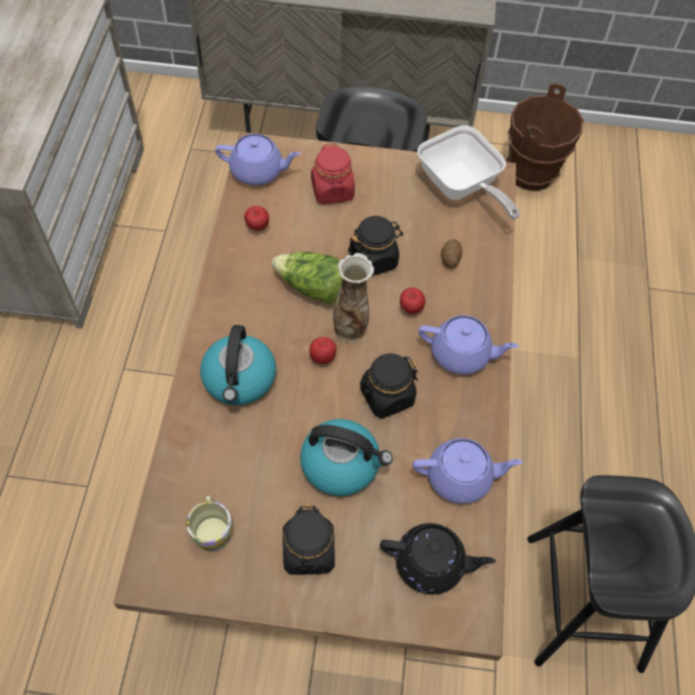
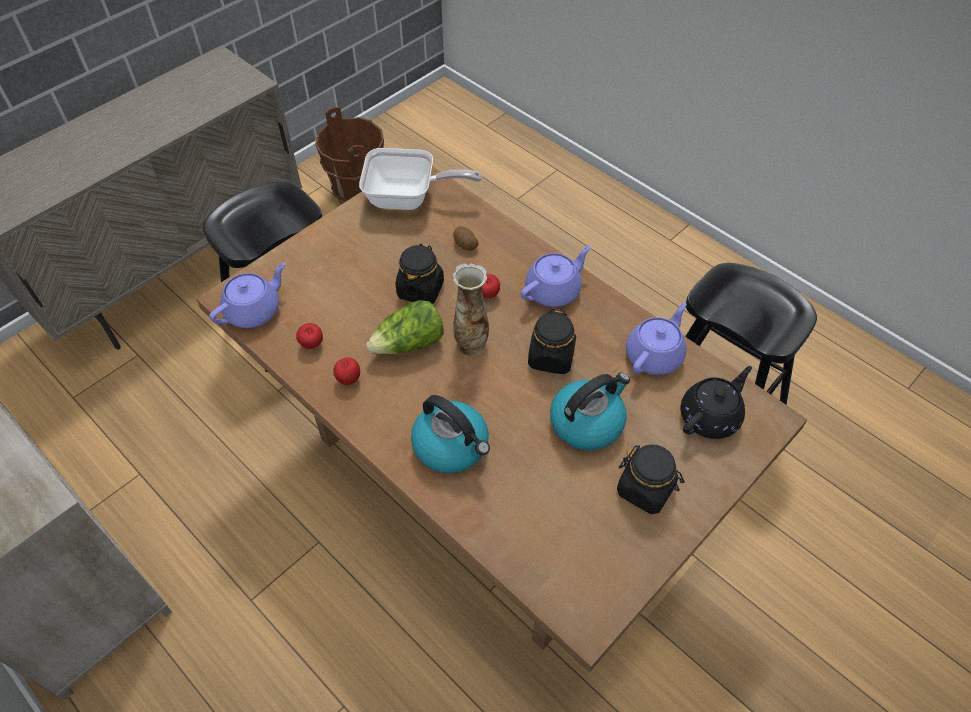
camera: 50 degrees left, 5 degrees down
mug [186,495,232,552] -> none
apple [309,337,337,364] -> apple moved to [333,358,360,385]
red jar [311,144,355,204] -> none

